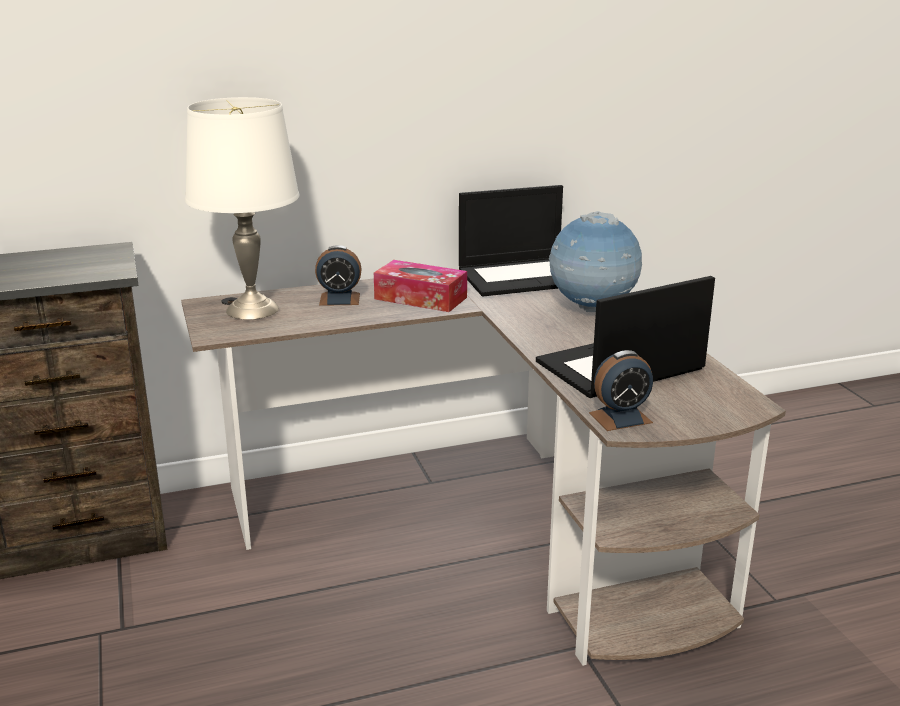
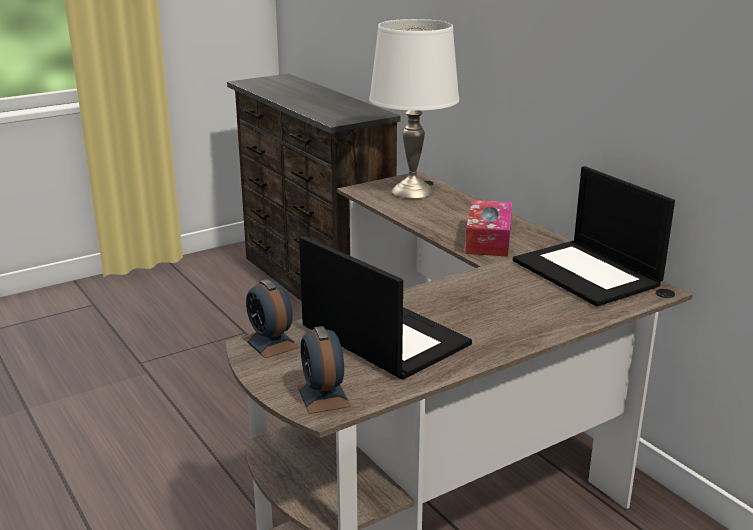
camera: 75 degrees right, 0 degrees up
alarm clock [315,245,362,306] -> alarm clock moved to [297,326,350,414]
globe [549,211,642,312] -> none

